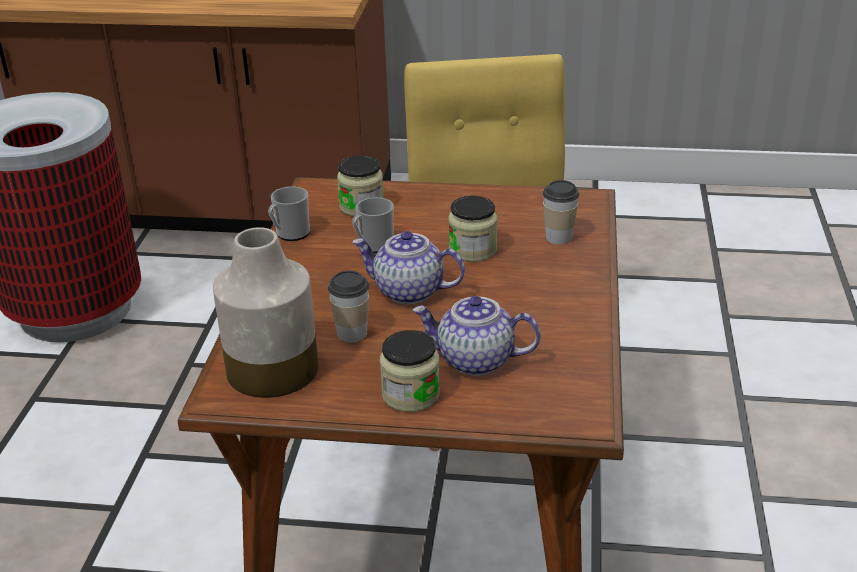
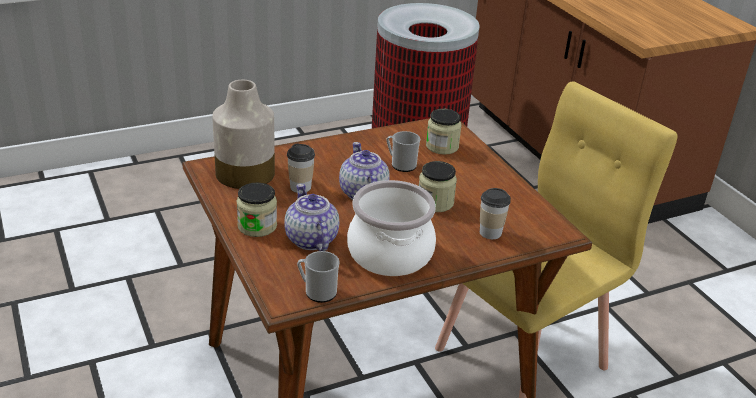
camera: 55 degrees right, 0 degrees up
mug [268,186,310,241] -> mug moved to [297,251,340,303]
none -> cooking pot [347,180,436,276]

